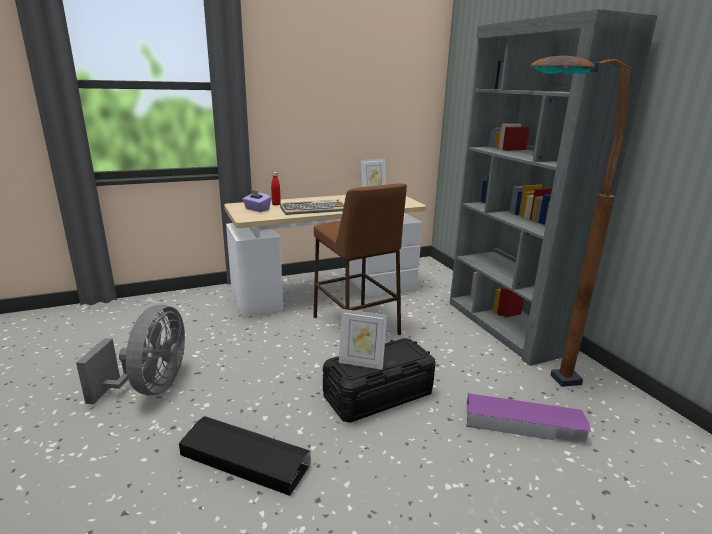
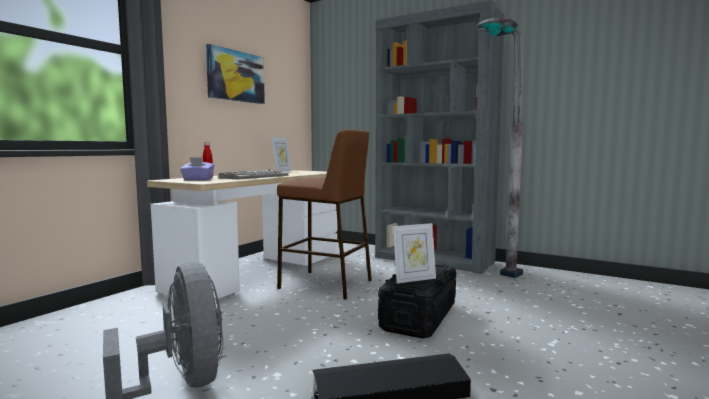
camera: 35 degrees left, 15 degrees down
purple storage box [467,393,591,441] -> none
brown floor lamp [531,56,631,387] -> grey floor lamp [476,18,523,278]
none -> picture [206,44,265,104]

